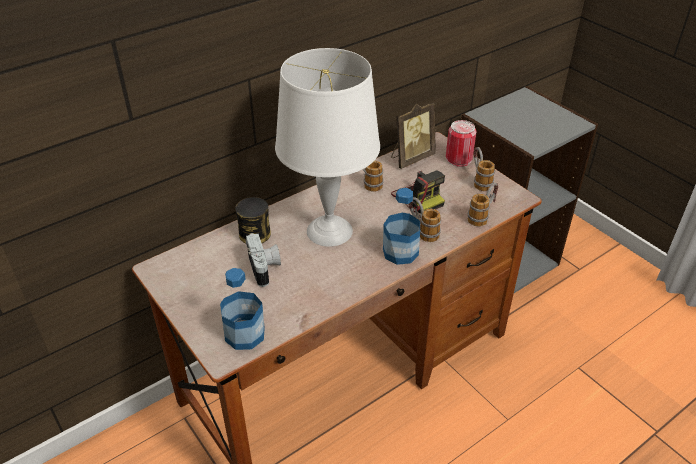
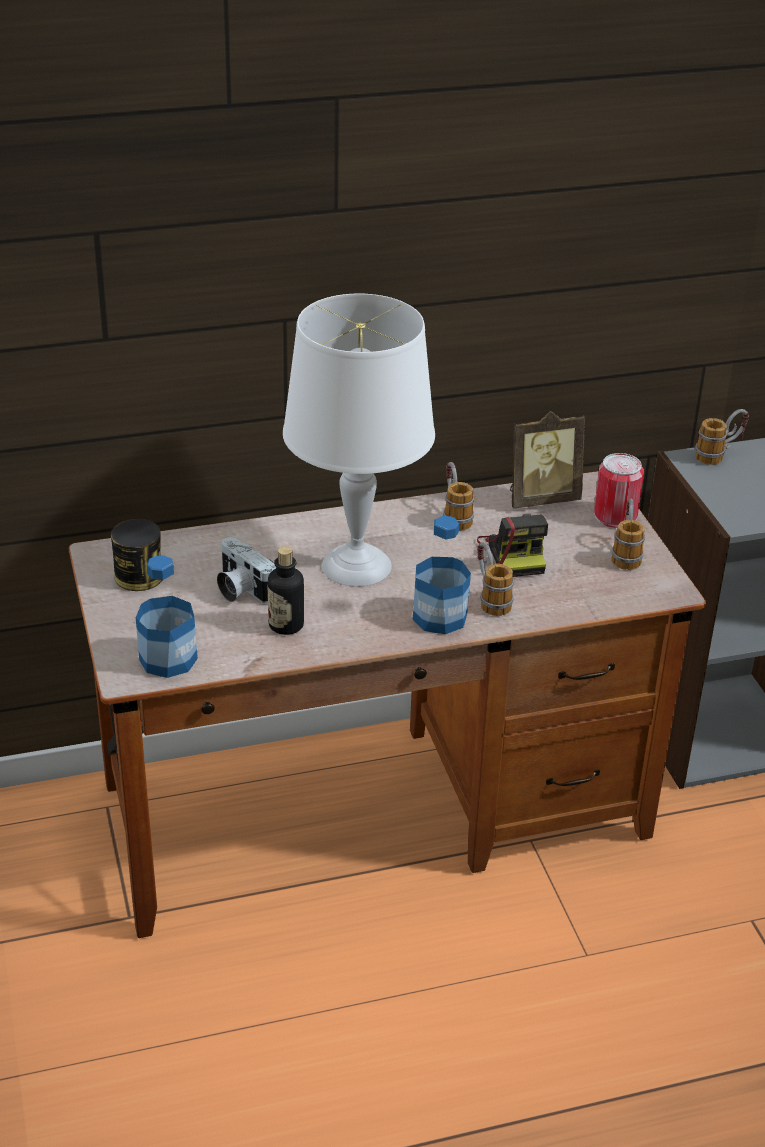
camera: 20 degrees right, 5 degrees down
can [235,197,271,243] -> can moved to [111,519,162,591]
camera [245,233,281,287] -> camera turned 135 degrees clockwise [217,537,276,604]
mug [468,183,499,226] -> mug moved to [695,409,749,465]
none -> bottle [267,546,304,635]

